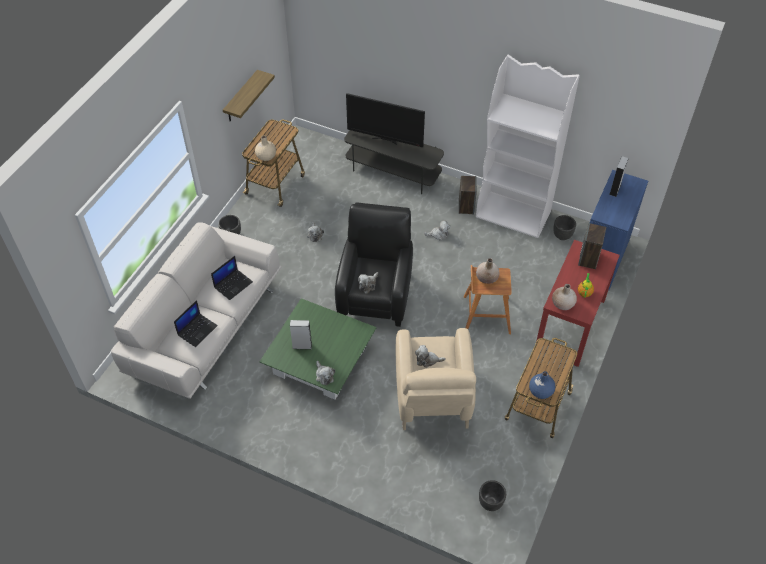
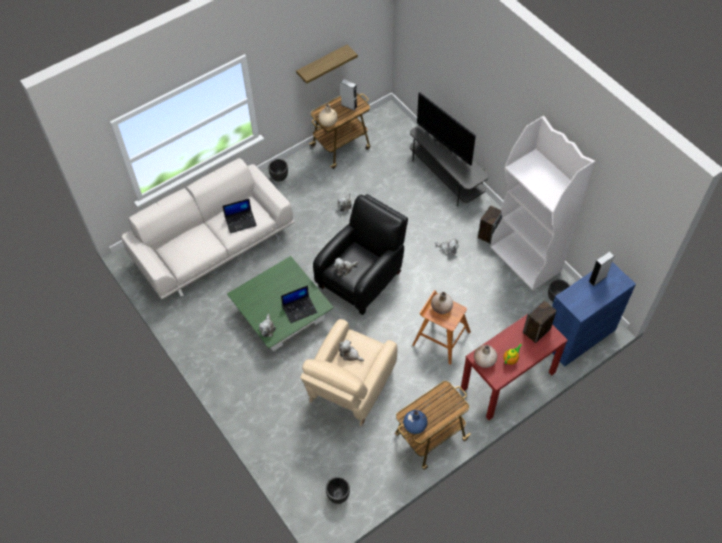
camera: 30 degrees right, 5 degrees up
laptop [174,300,218,347] -> laptop moved to [281,285,317,323]
grey speaker [290,320,312,349] -> grey speaker moved to [340,79,357,110]

